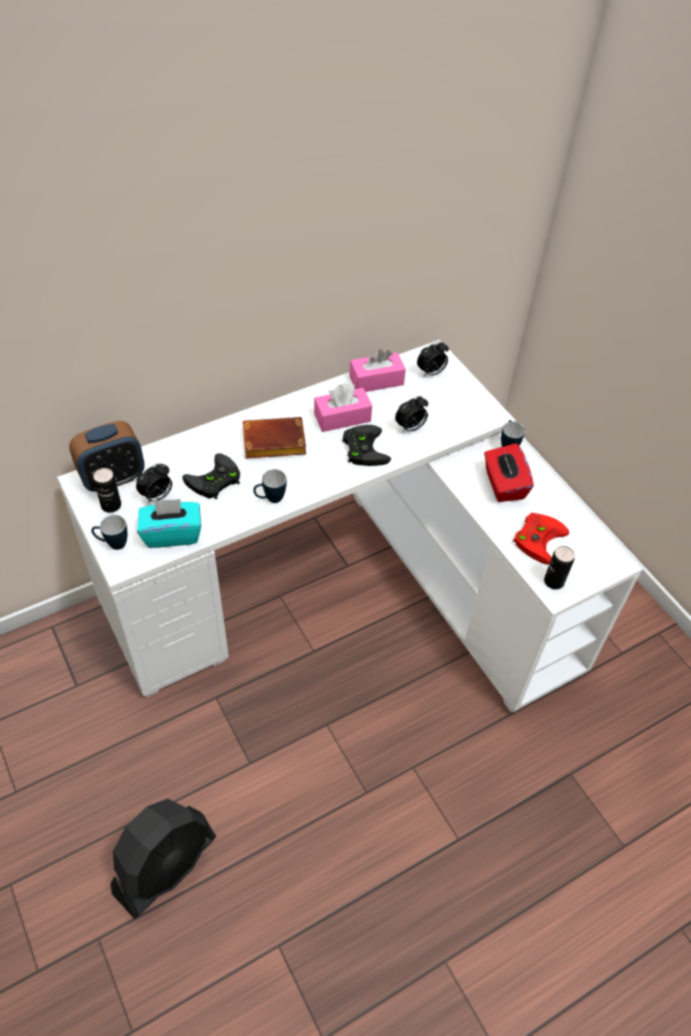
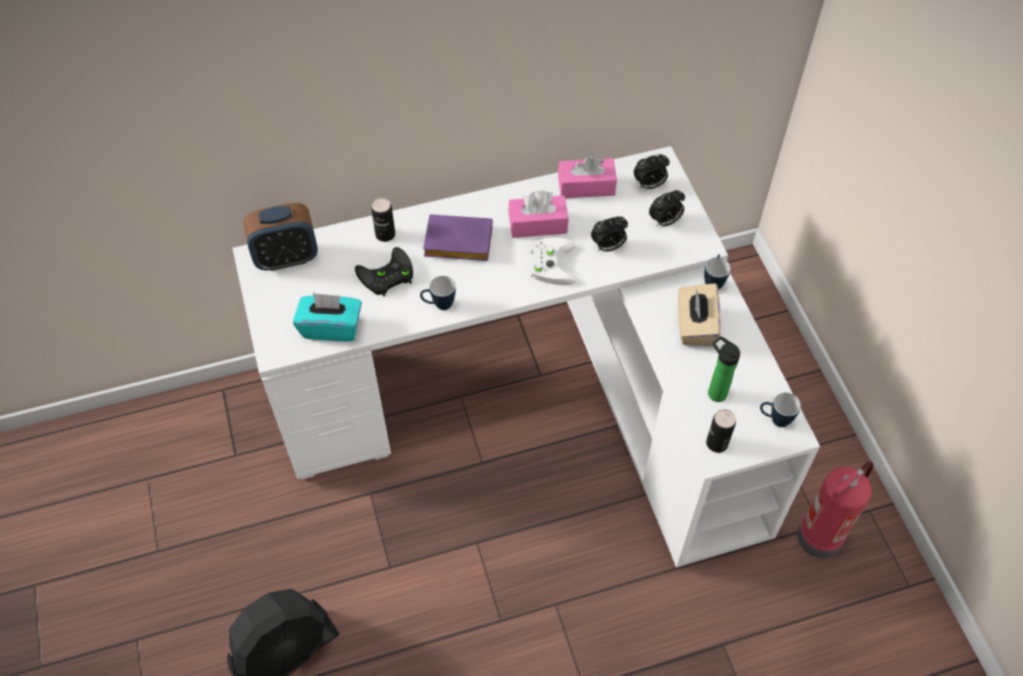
camera: 15 degrees right, 5 degrees up
mug [91,515,128,550] -> mug moved to [760,393,801,427]
can [93,468,121,513] -> can moved to [371,198,395,242]
alarm clock [136,464,172,502] -> alarm clock moved to [649,190,685,227]
brown book [243,417,306,459] -> purple book [423,214,493,261]
black game controller [342,425,391,466] -> white game controller [530,237,576,285]
red tissue box [484,443,534,502] -> beige tissue box [678,283,721,346]
red game controller [513,513,569,565] -> bottle [708,336,740,402]
none -> fire extinguisher [798,461,874,558]

